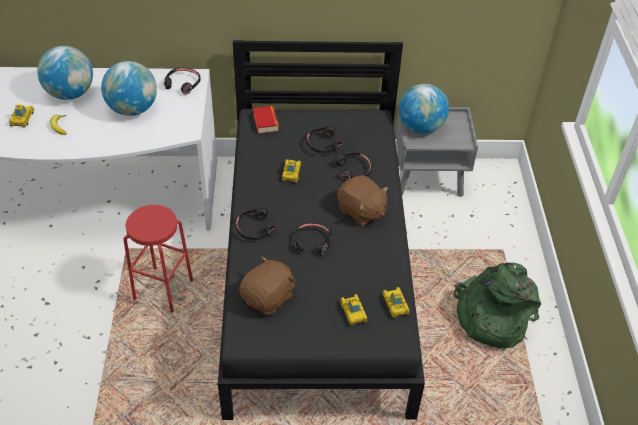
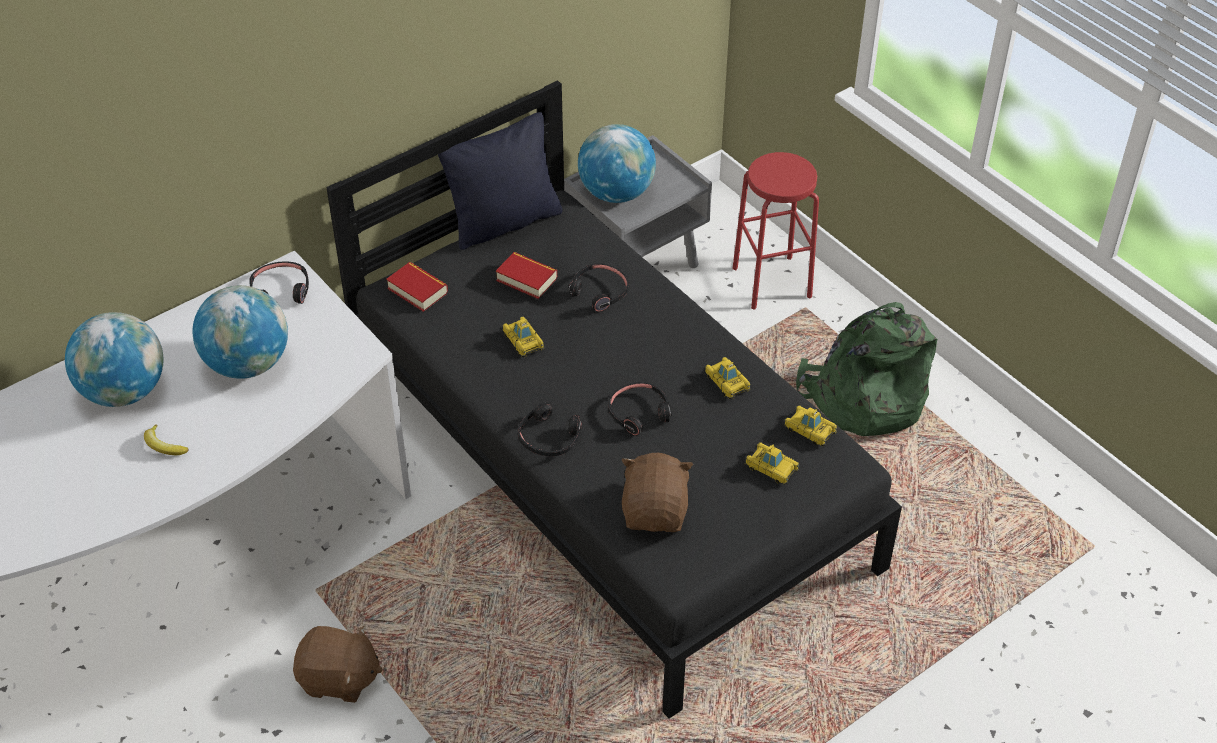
camera: 35 degrees left, 0 degrees up
toy car [9,104,34,127] -> toy car moved to [705,357,750,399]
red stool [123,205,193,313] -> red stool moved to [732,152,819,310]
black headphones [306,125,343,153] -> book [496,252,557,299]
brown plush toy [337,175,389,226] -> brown plush toy moved to [293,625,383,703]
none -> black pillow [438,112,563,250]

